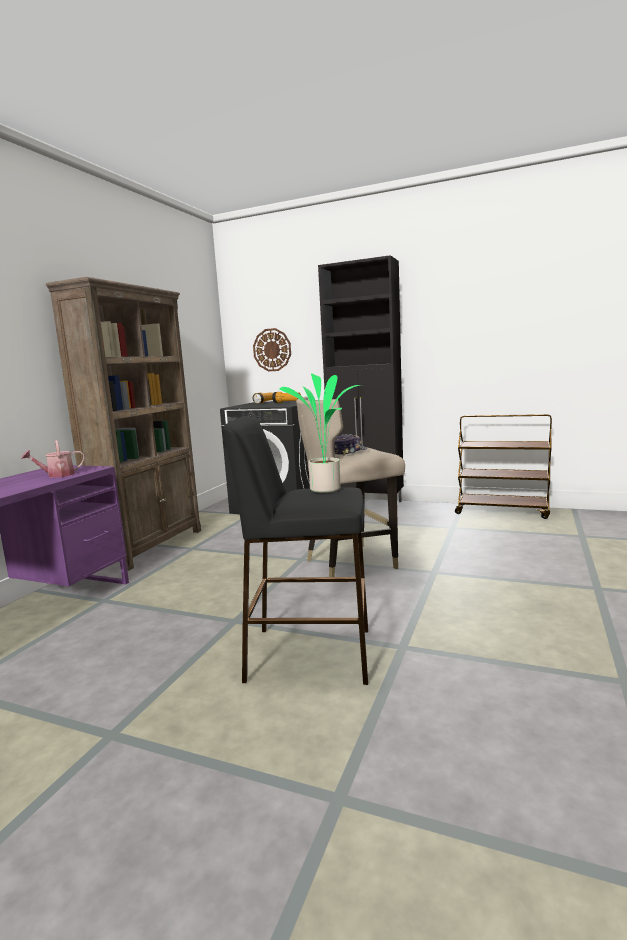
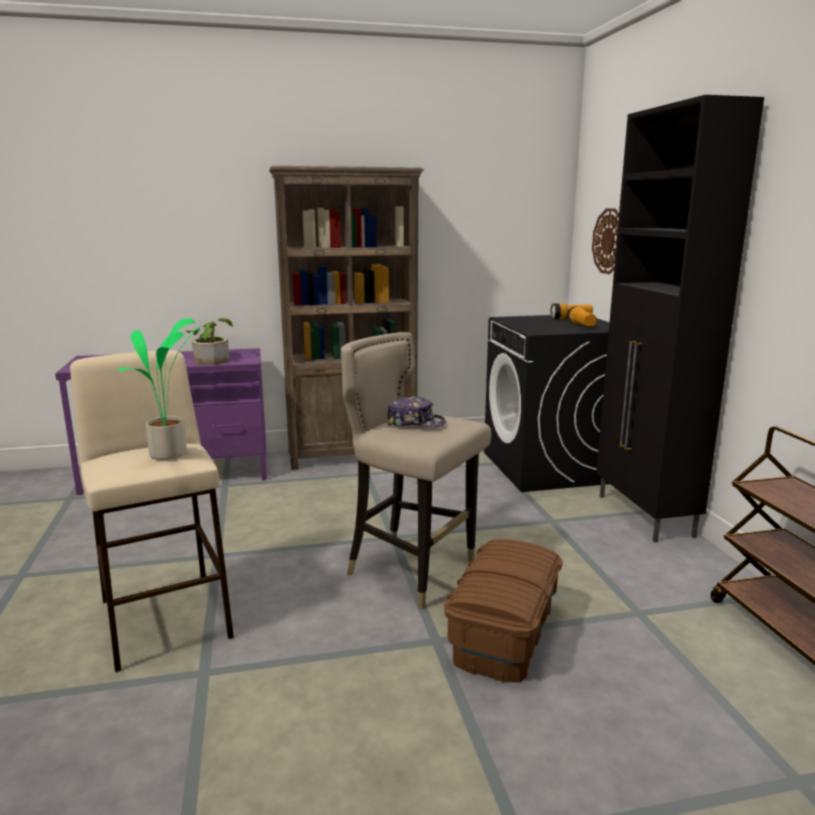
camera: 55 degrees right, 5 degrees up
watering can [21,440,85,478] -> potted plant [185,318,233,365]
black stool [223,416,368,685] -> beige stool [70,350,234,672]
none -> brown storage box [444,539,563,683]

